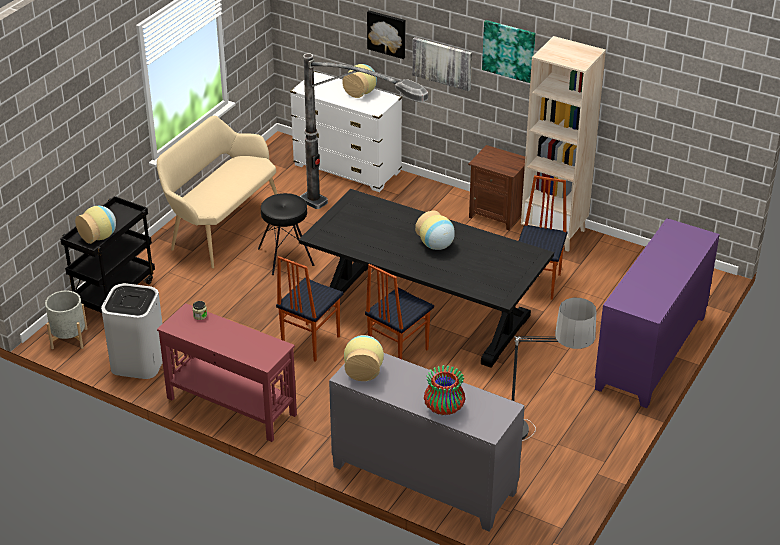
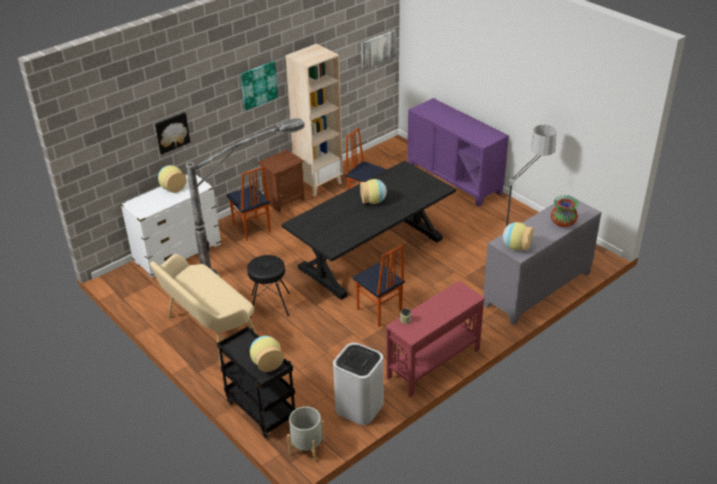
camera: 70 degrees left, 0 degrees up
chair [365,264,434,359] -> chair moved to [227,167,271,241]
picture [412,37,472,91] -> picture moved to [361,30,396,70]

